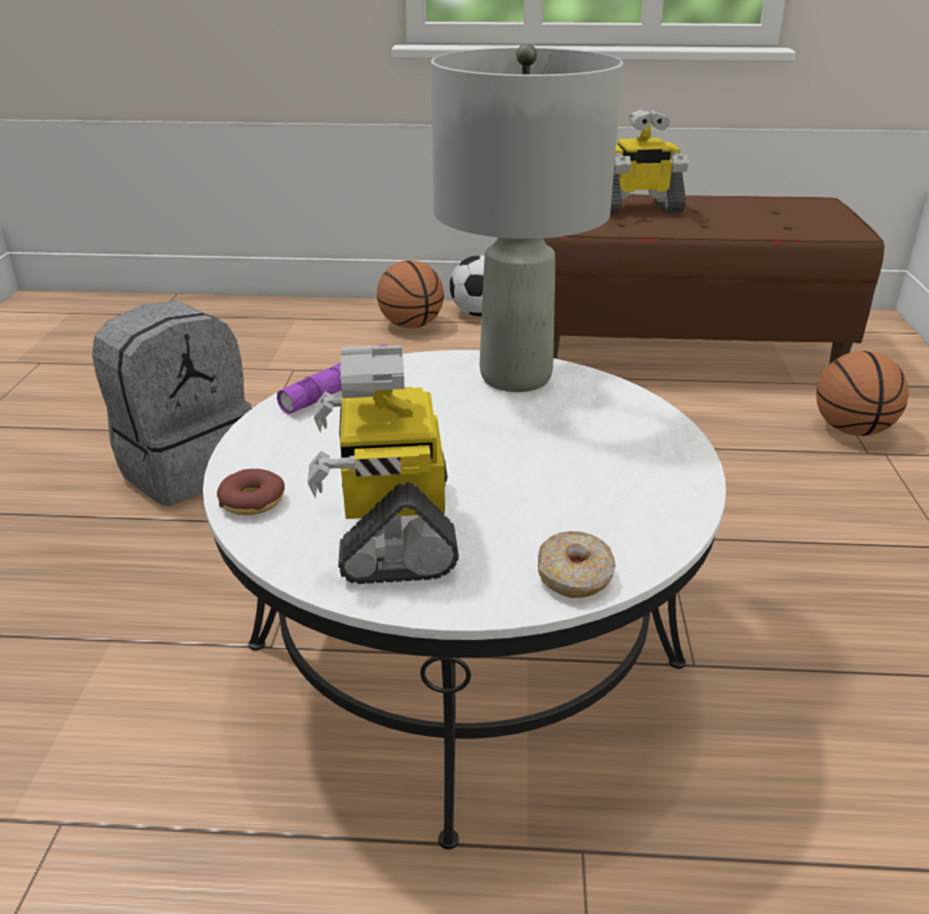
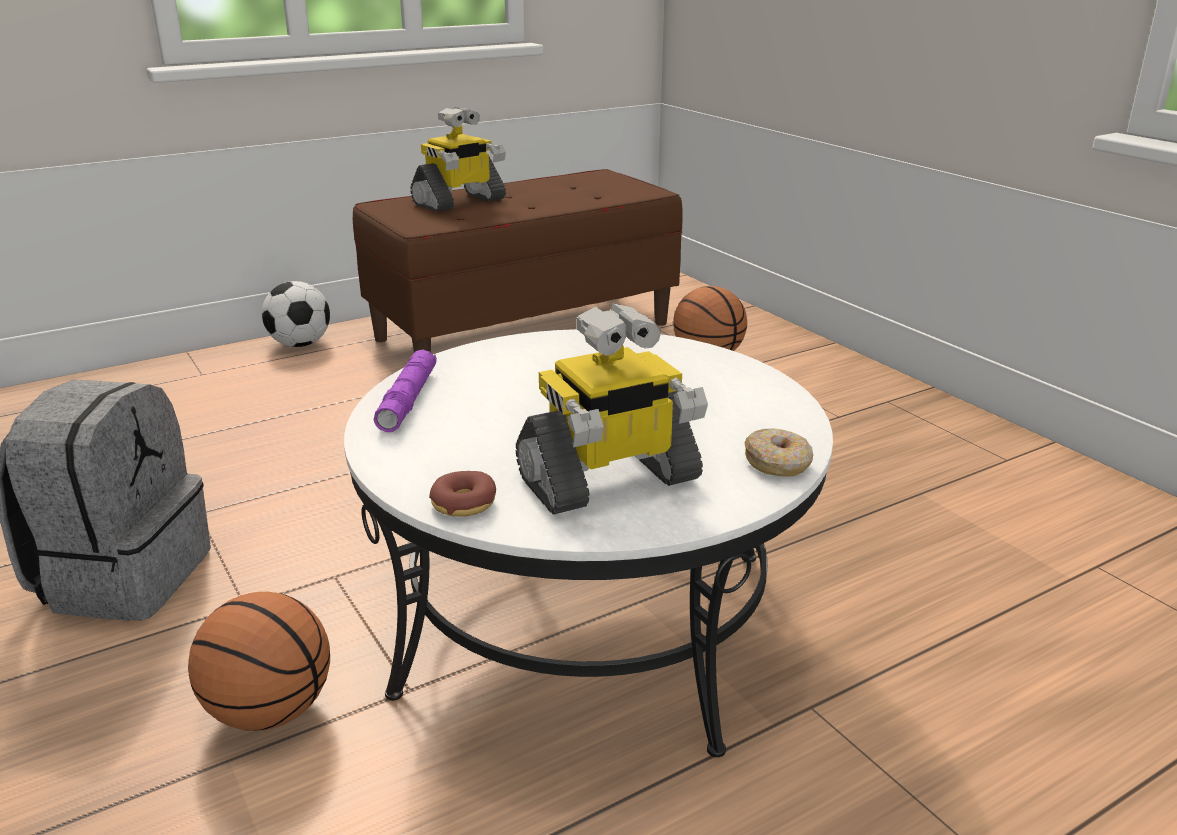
camera: 35 degrees left, 5 degrees down
toy robot [307,345,459,584] -> toy robot turned 75 degrees counterclockwise [516,303,708,514]
basketball [377,260,444,329] -> basketball moved to [188,592,330,731]
grey table lamp [431,43,623,392] -> none

